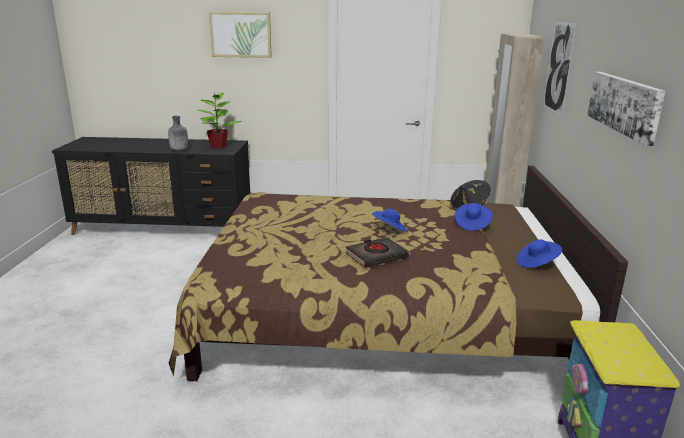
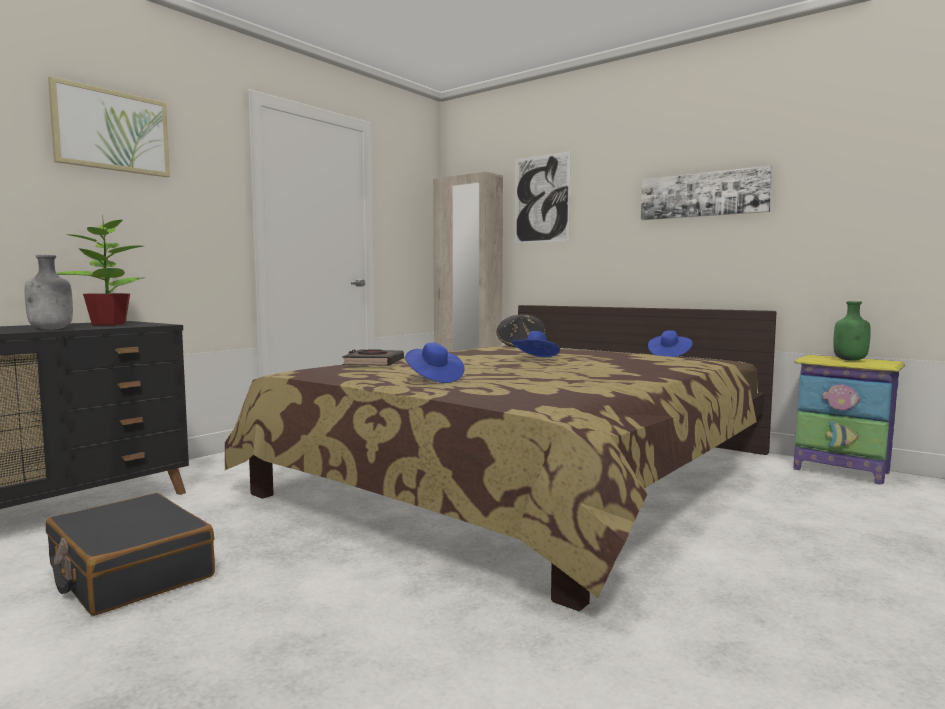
camera: 55 degrees left, 15 degrees down
black book [345,237,409,268] -> black book moved to [342,349,404,366]
blue hat [455,203,493,231] -> blue hat moved to [405,343,465,383]
none -> black suitcase [46,493,215,616]
none -> green bottle [833,301,871,361]

